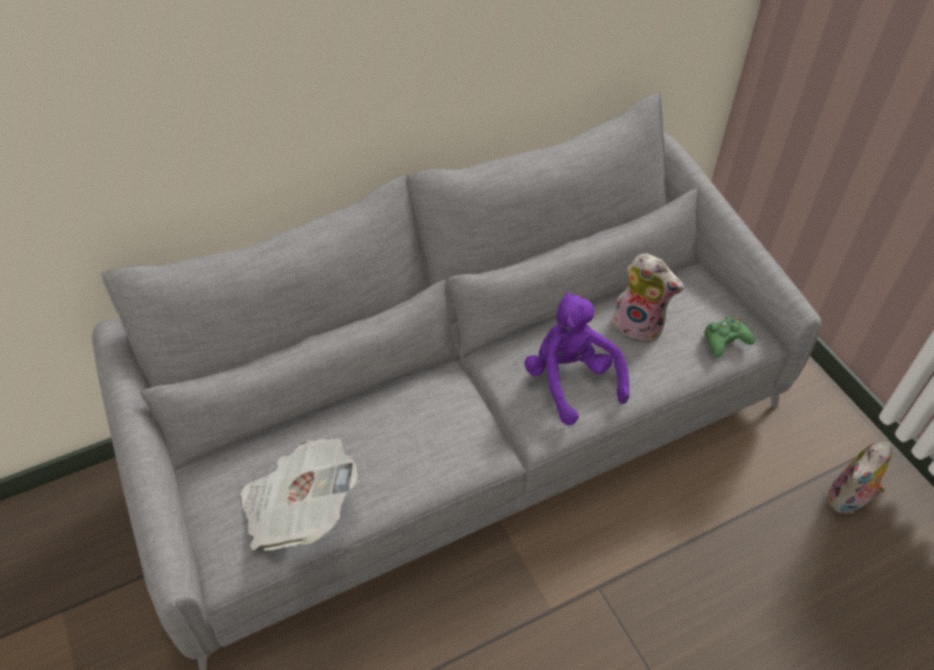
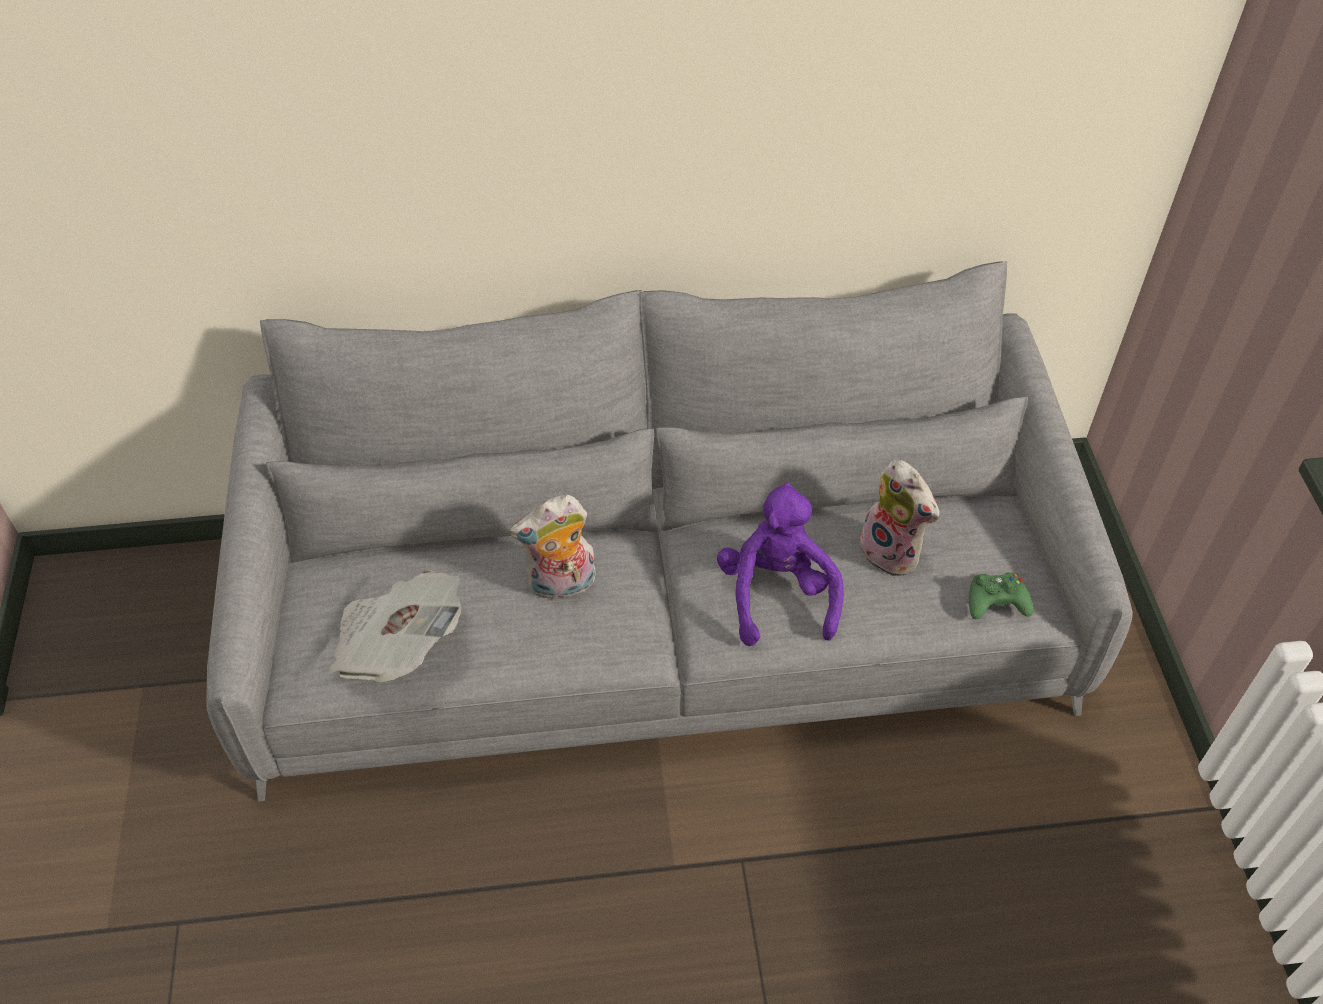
camera: 20 degrees right, 0 degrees up
plush toy [825,441,892,514] -> plush toy moved to [510,495,596,601]

